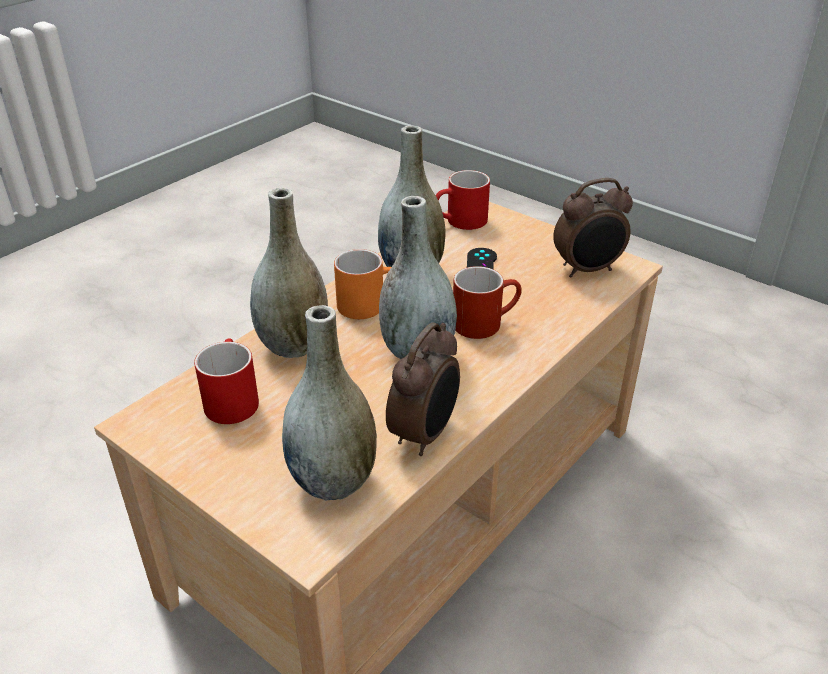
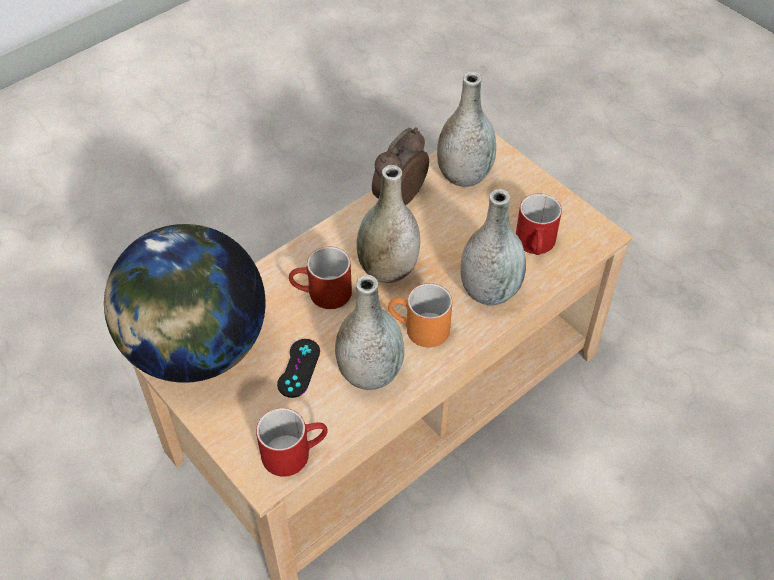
camera: 170 degrees left, 15 degrees up
alarm clock [553,178,633,278] -> globe [104,224,266,383]

